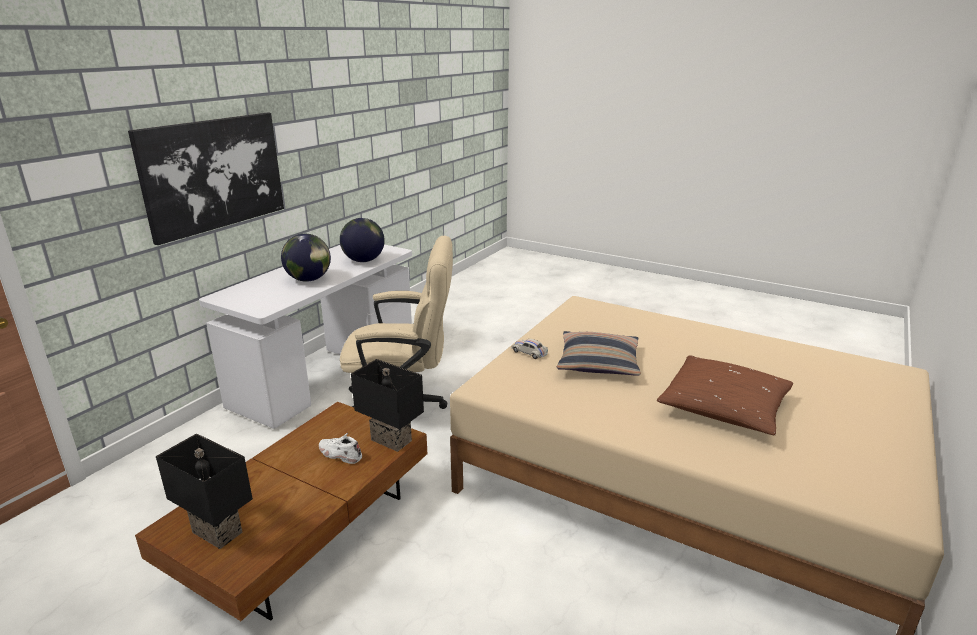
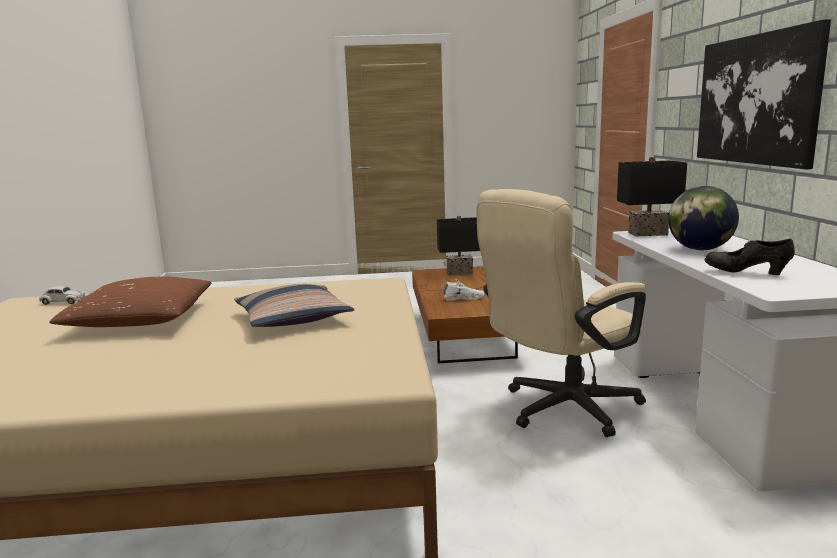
camera: 145 degrees right, 10 degrees down
globe [340,218,385,262] -> black shoe [705,239,795,275]
black table lamp [351,359,424,452] -> black table lamp moved to [617,157,687,236]
white toy car [511,339,548,359] -> white toy car moved to [39,286,87,305]

